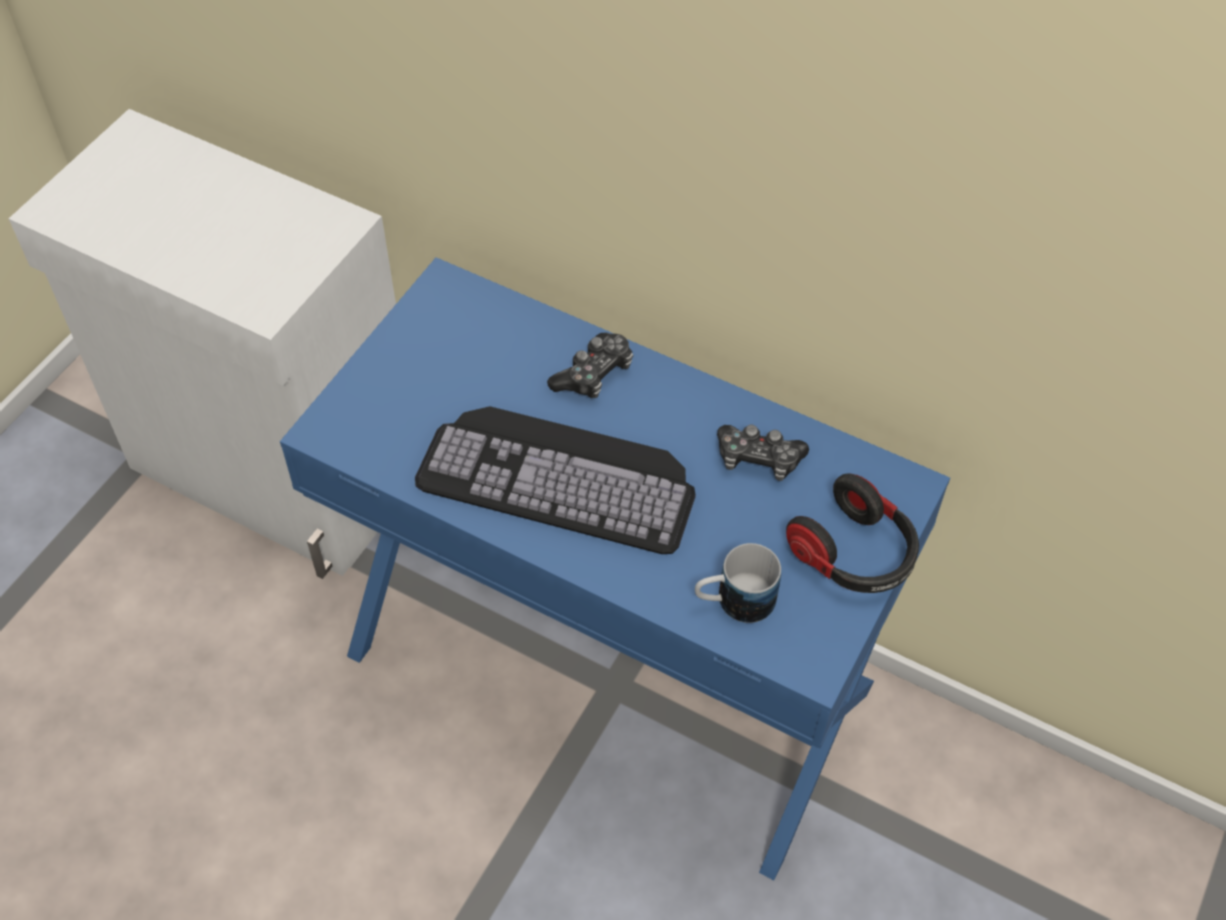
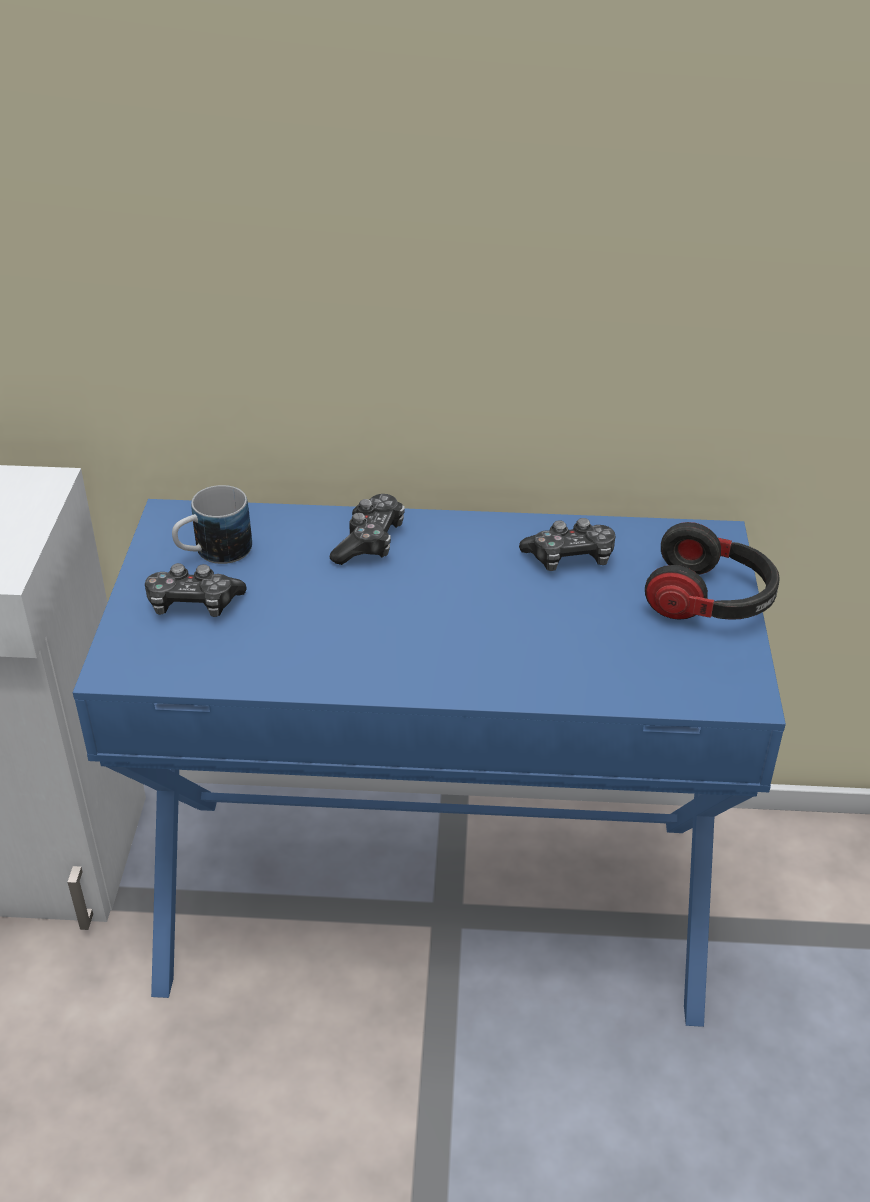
camera: 25 degrees left, 15 degrees down
keyboard [415,406,696,554] -> none
mug [695,543,781,623] -> mug moved to [172,485,252,564]
none -> game controller [145,563,247,617]

